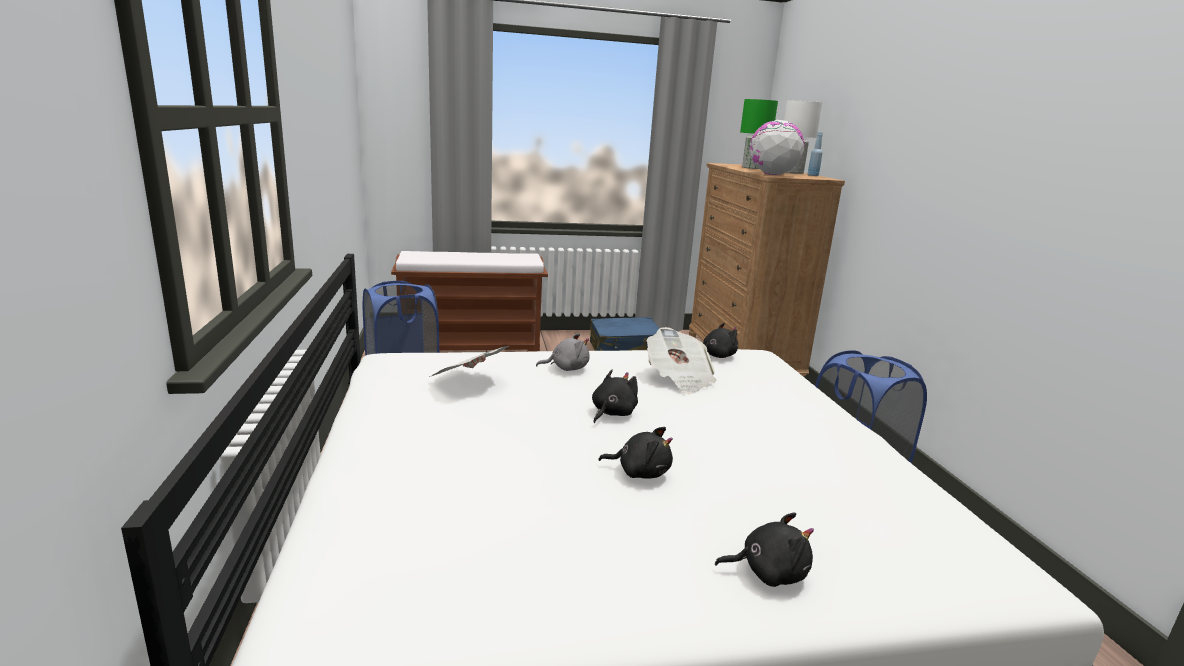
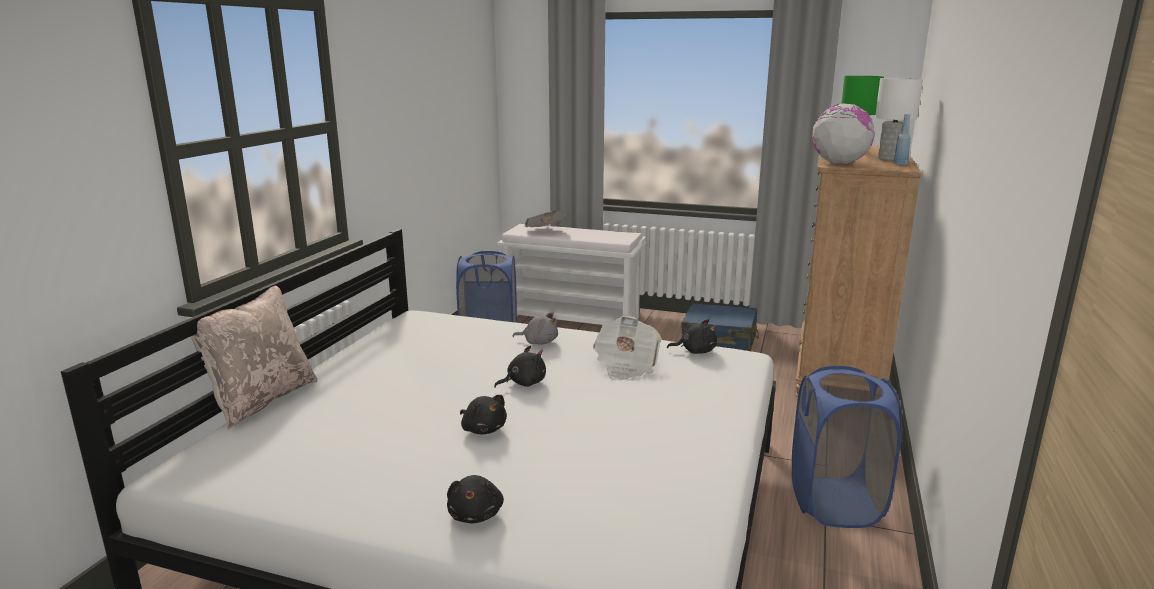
camera: 30 degrees right, 0 degrees up
brown bench [391,251,548,352] -> white bench [497,224,646,325]
newspaper [429,346,509,377] -> newspaper moved to [525,211,566,227]
black plush toy [715,513,814,587] -> black plush toy turned 60 degrees clockwise [447,475,504,523]
none -> beige pillow [185,286,317,429]

